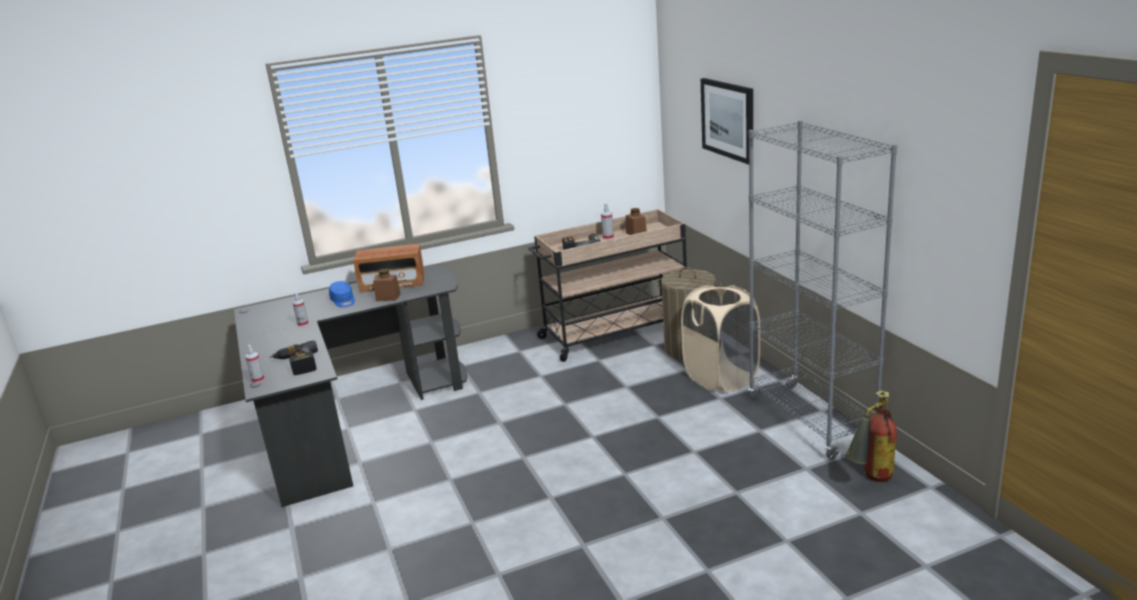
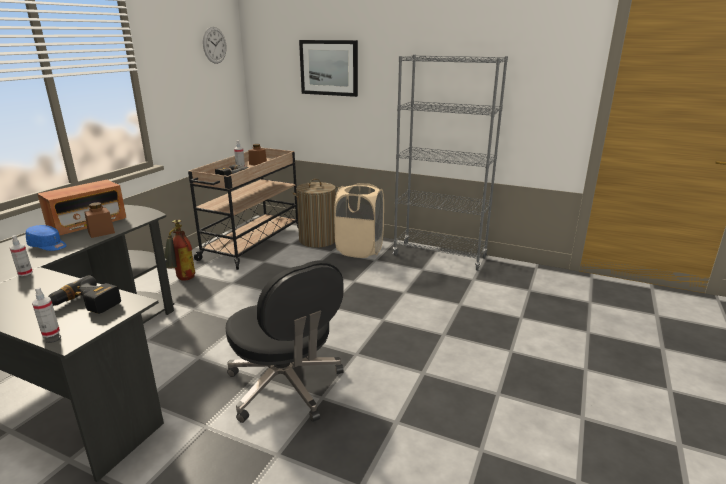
camera: 45 degrees left, 0 degrees up
fire extinguisher [846,390,897,482] -> fire extinguisher moved to [164,220,195,281]
none -> wall clock [203,27,227,64]
none -> black office chair [225,260,344,423]

